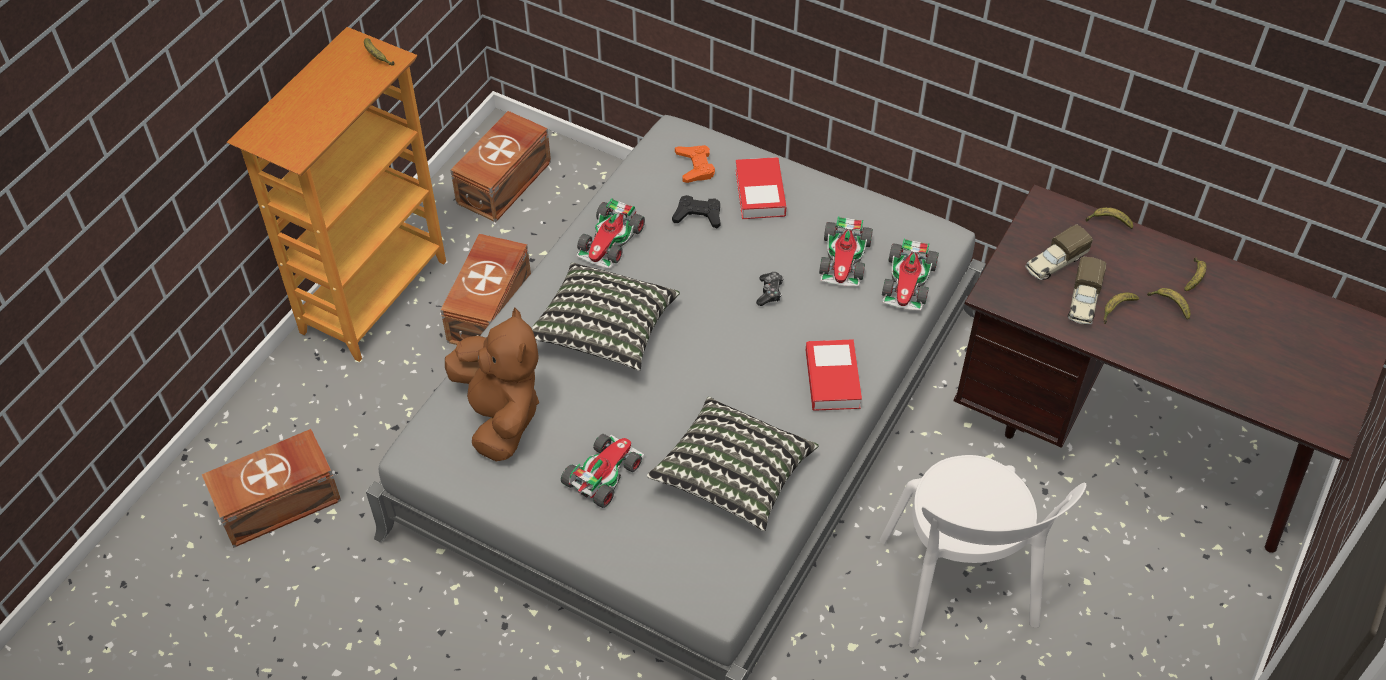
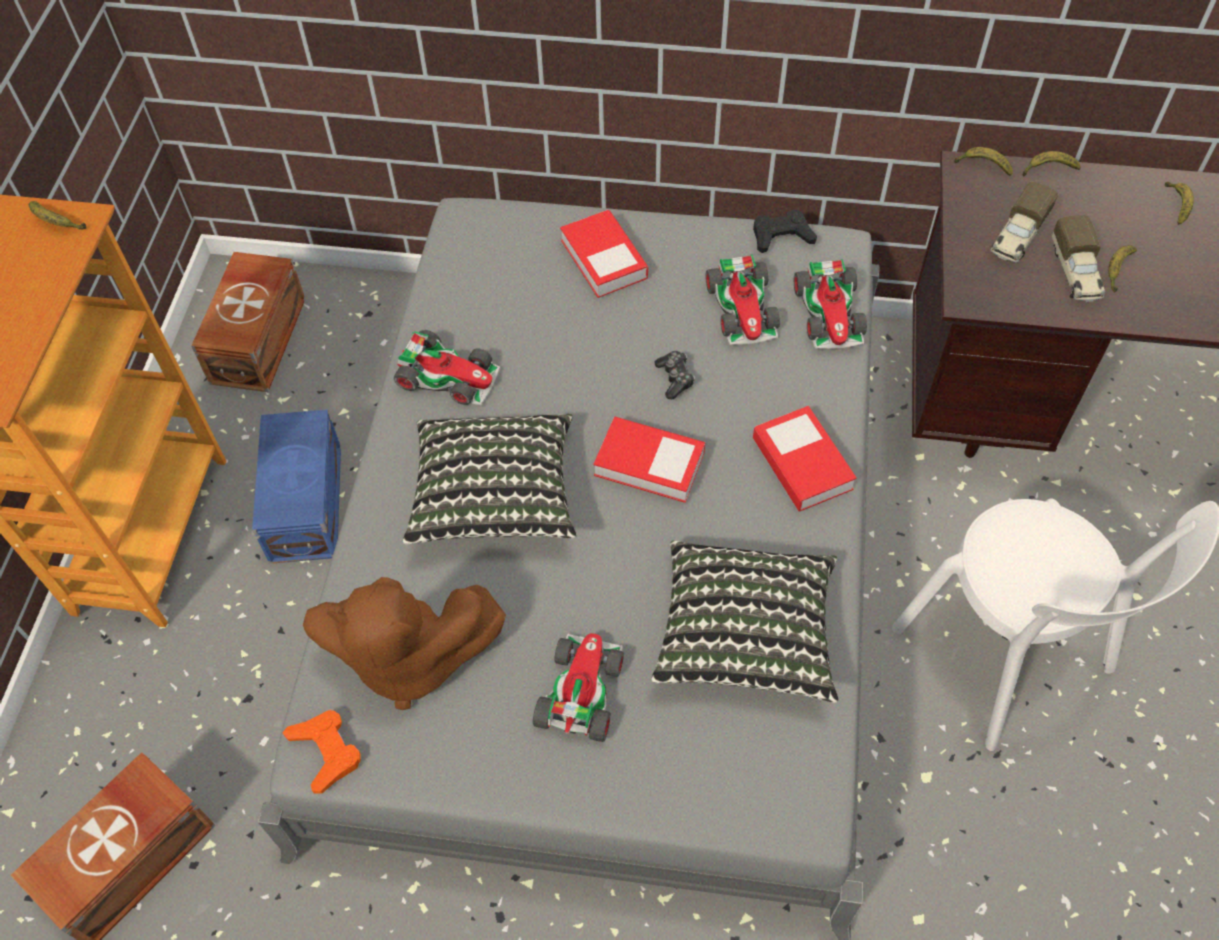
camera: 20 degrees left, 5 degrees up
brown storage box [441,234,531,345] -> blue storage box [252,409,341,564]
brown plush toy [445,307,539,461] -> brown plush toy turned 135 degrees clockwise [303,577,506,710]
toy car [576,198,645,269] -> toy car turned 75 degrees counterclockwise [394,330,501,405]
black game controller [672,195,721,228] -> black game controller moved to [753,210,817,253]
orange game controller [675,145,715,183] -> orange game controller moved to [282,710,361,794]
banana [1147,288,1191,320] -> banana moved to [954,147,1013,176]
none -> book [594,417,705,503]

